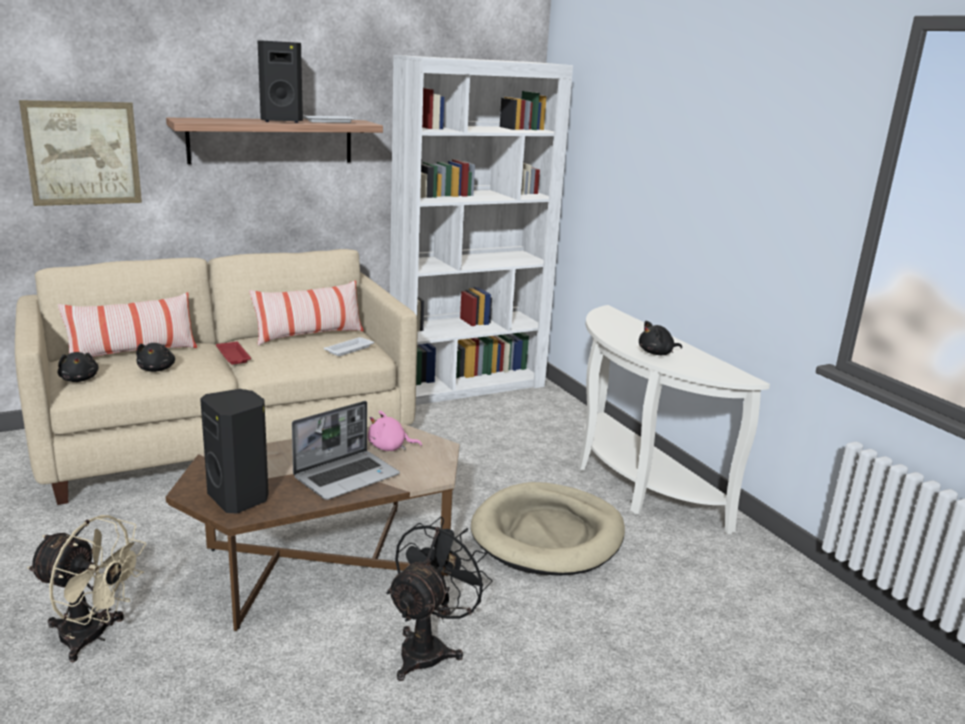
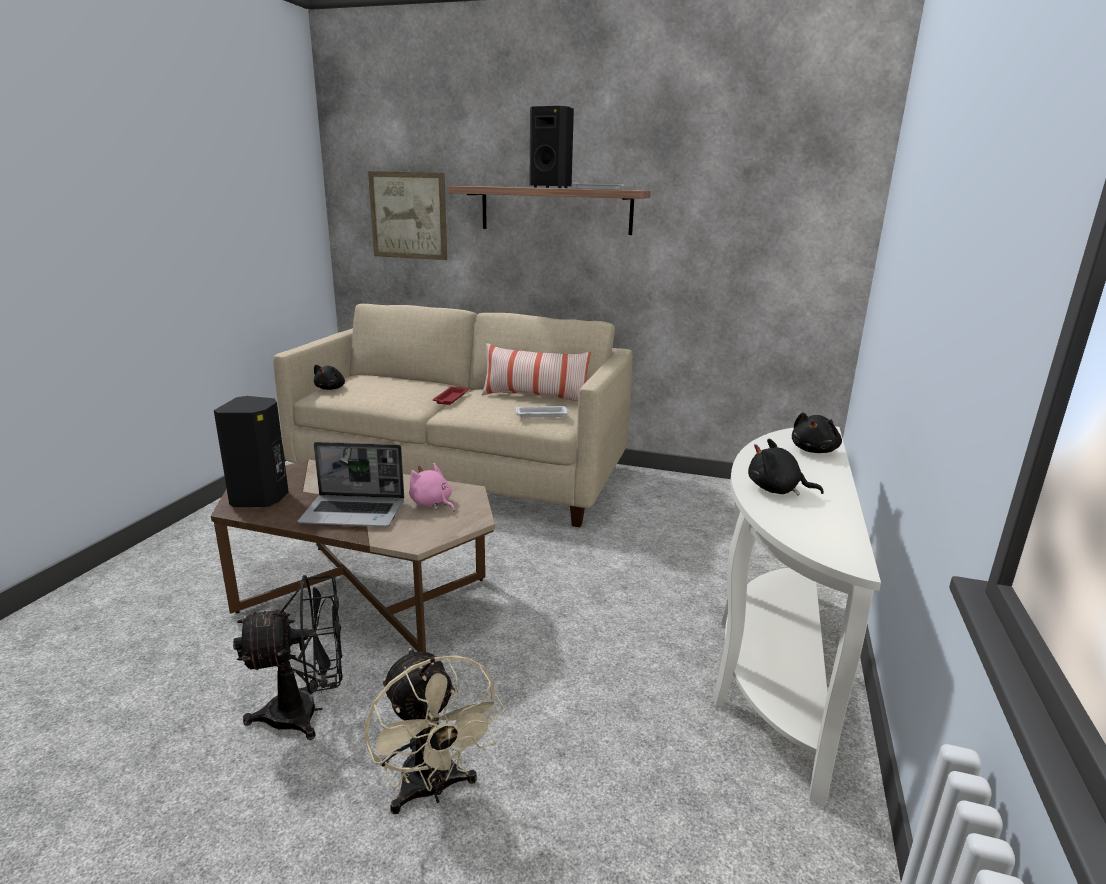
camera: 45 degrees right, 0 degrees up
beige fan [27,515,146,662] -> beige fan moved to [364,648,505,814]
pillow [58,292,197,357] -> none
black plush toy [136,343,175,372] -> black plush toy moved to [792,412,842,453]
white bookcase [390,55,573,405] -> none
beige dog bed [471,482,625,576] -> none

